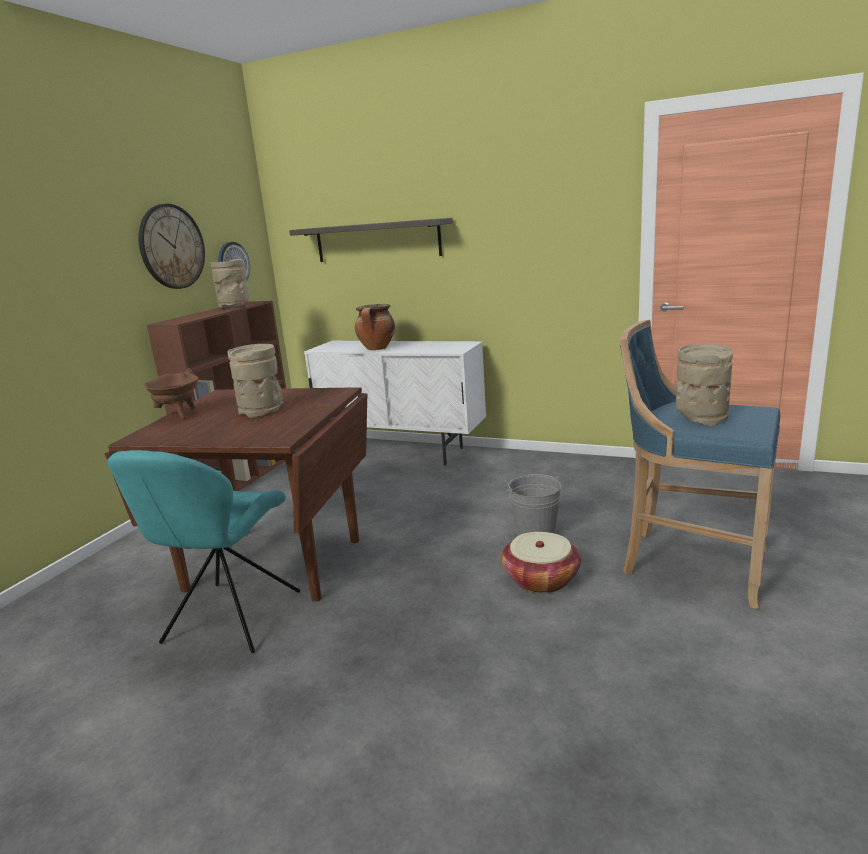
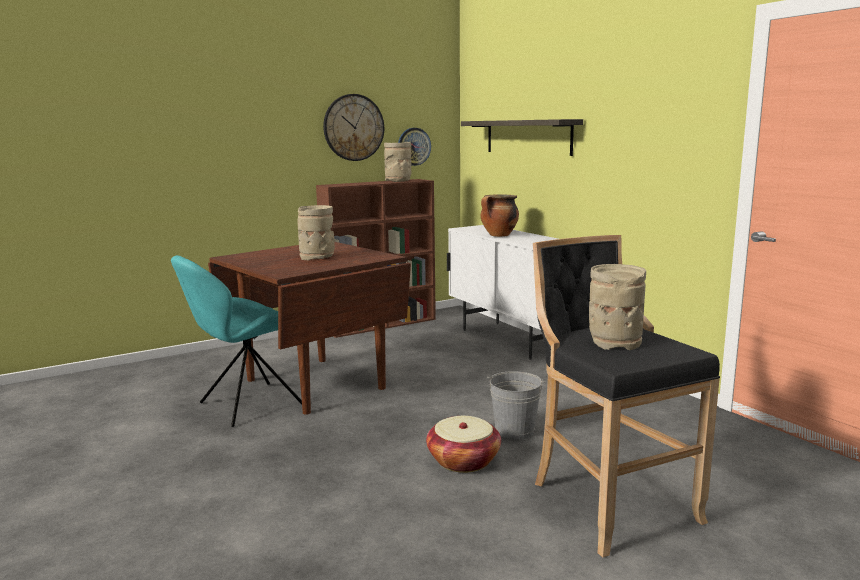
camera: 35 degrees right, 5 degrees down
brown cooking pot [144,368,199,419] -> none
blue stool [620,320,780,609] -> black stool [533,235,720,557]

